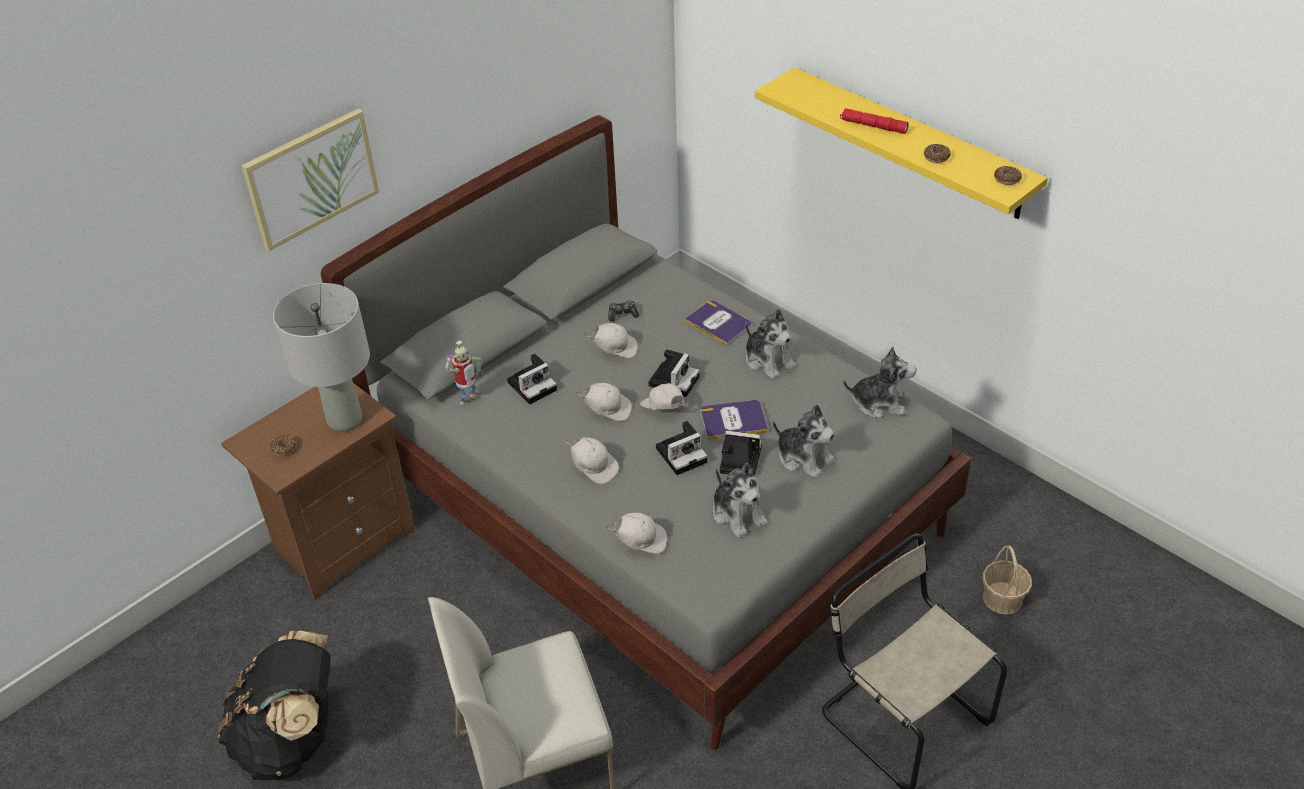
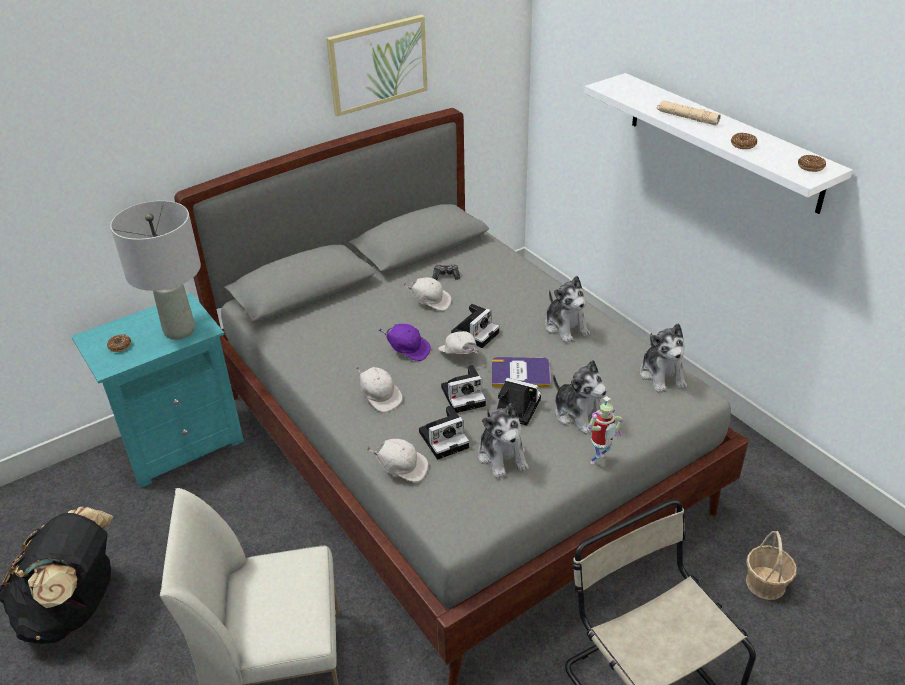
camera: 10 degrees right, 5 degrees down
brown nightstand [221,383,416,600] -> turquoise nightstand [71,293,244,488]
picture [241,109,379,251] -> picture moved to [326,15,428,117]
toy robot [445,341,483,404] -> toy robot moved to [588,396,623,464]
camera [507,354,557,404] -> camera moved to [419,405,469,460]
white cap [575,383,632,421] -> purple cap [379,324,431,361]
book [685,301,752,346] -> none
yellow shelf [755,68,1048,219] -> white shelf [584,73,853,214]
red flashlight [840,108,909,134] -> beige flashlight [657,100,721,125]
plush toy [843,347,917,419] -> plush toy turned 60 degrees clockwise [640,323,687,393]

